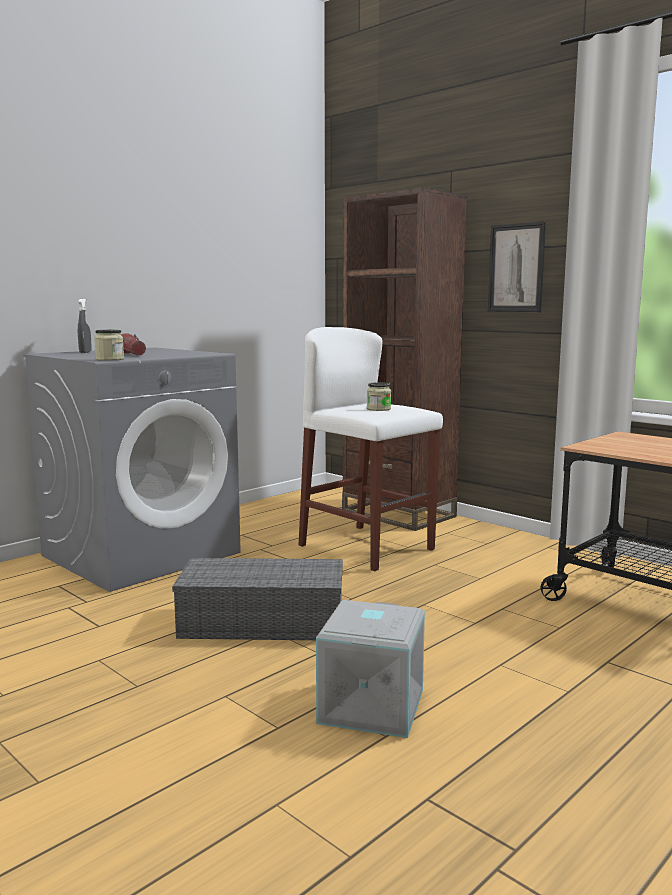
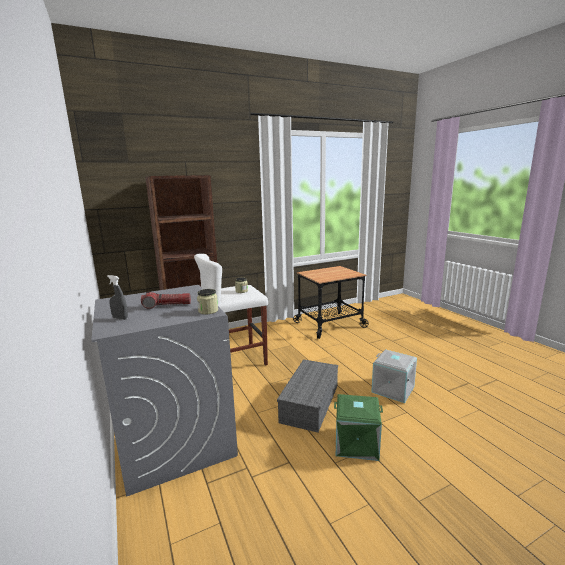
camera: 70 degrees left, 5 degrees up
picture [488,221,546,312] -> none
none -> green storage box [334,394,383,461]

